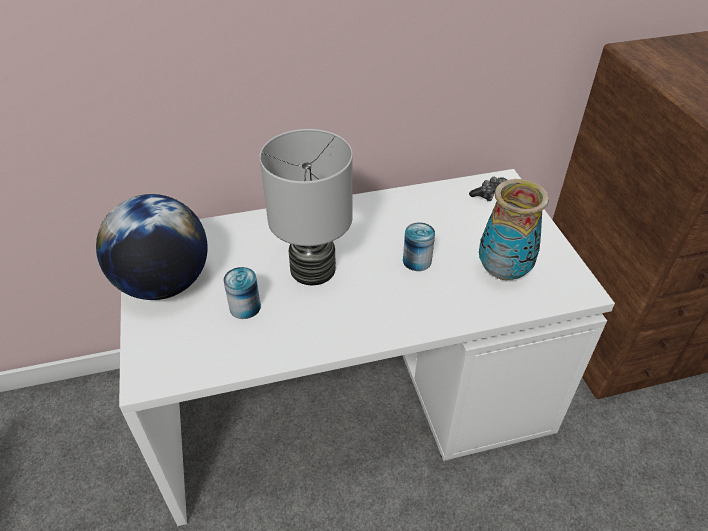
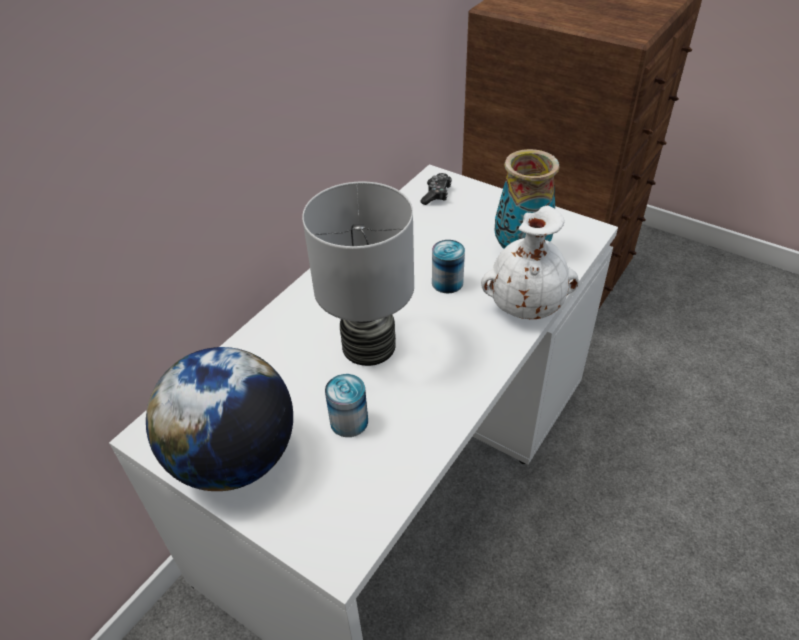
camera: 40 degrees left, 0 degrees up
none -> white vase [481,206,579,319]

